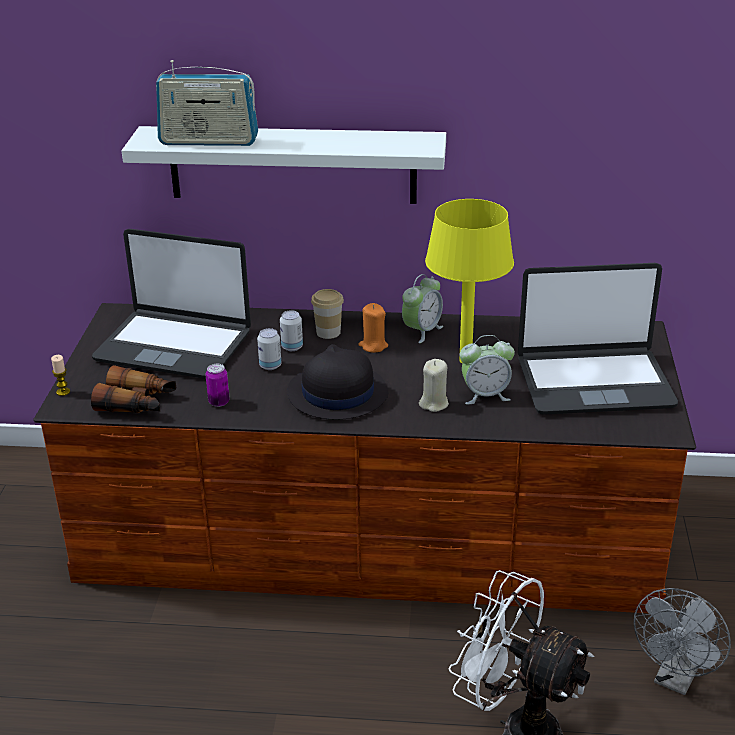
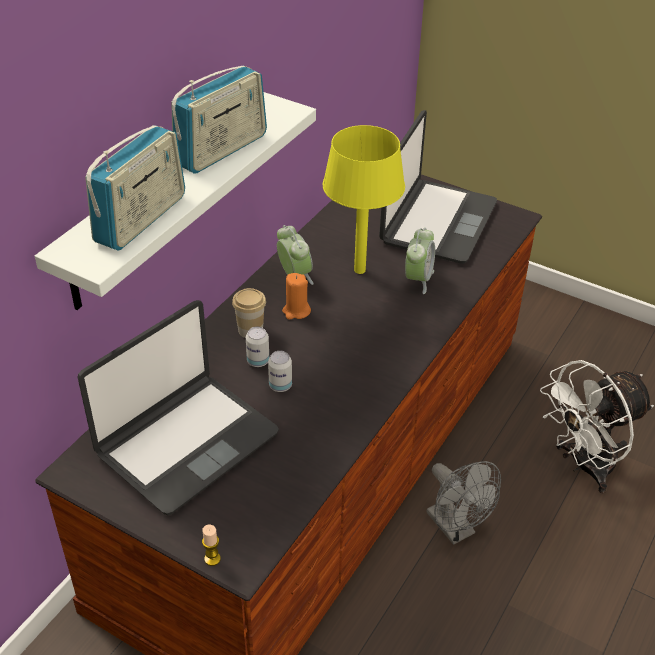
camera: 65 degrees left, 10 degrees up
binoculars [91,365,176,413] -> none
can [205,364,230,407] -> none
black hat [288,344,388,420] -> none
beige candle [419,359,449,412] -> none
grey fan [634,588,731,695] -> grey fan moved to [426,461,501,545]
none -> radio [171,66,267,174]

